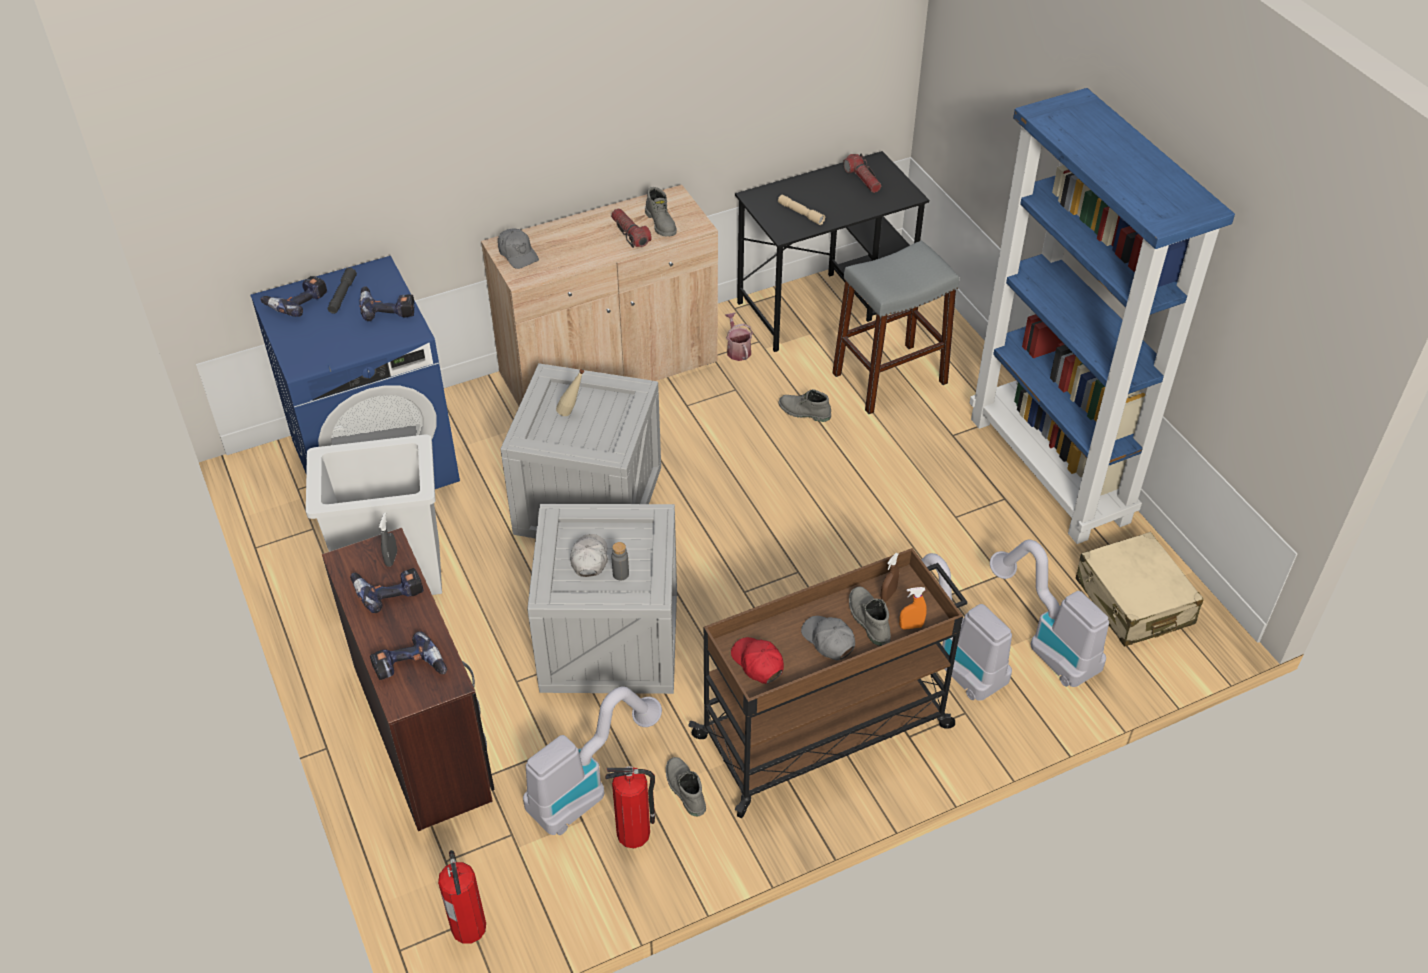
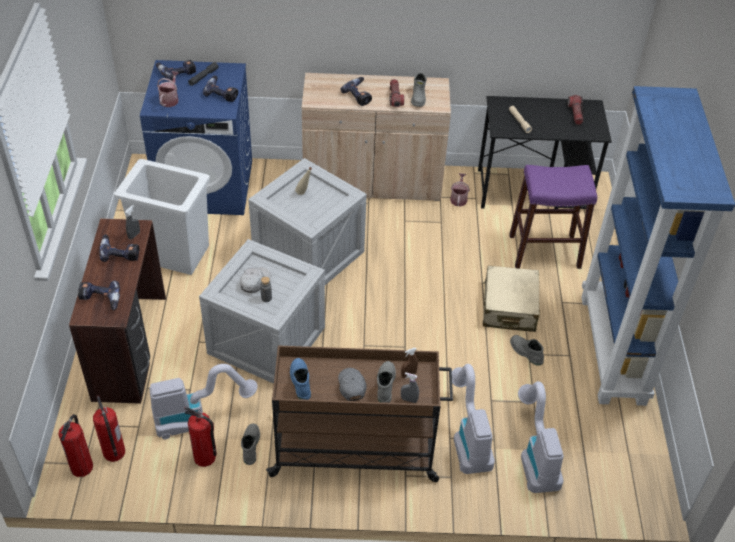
camera: 25 degrees right, 0 degrees up
grey cap [498,228,539,269] -> none
red cap [731,637,784,684] -> blue boot [290,358,311,400]
grey boot [779,389,831,422] -> grey boot moved to [510,335,544,366]
grey stool [832,240,959,414] -> purple stool [509,165,597,269]
orange spray bottle [899,587,927,630] -> grey spray bottle [401,372,419,403]
beige suitcase [1076,532,1204,647] -> beige suitcase moved to [483,266,540,332]
none -> fire extinguisher [93,396,125,462]
none -> watering can [157,71,179,107]
none -> power drill [341,77,372,106]

